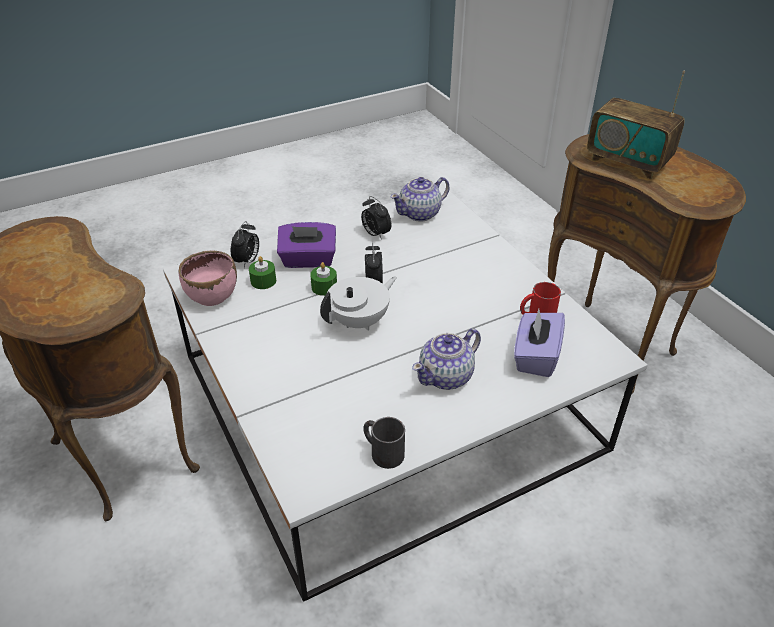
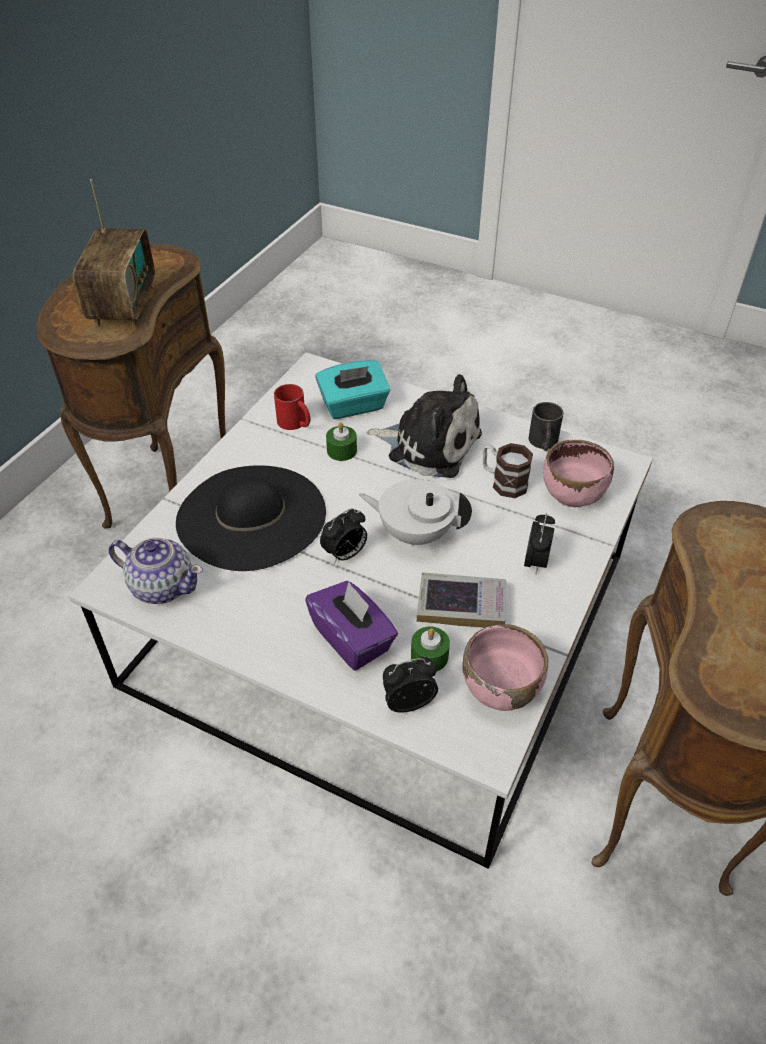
camera: 125 degrees left, 5 degrees up
green candle [310,262,337,296] -> green candle moved to [326,422,357,461]
alarm clock [361,196,391,240] -> alarm clock moved to [524,513,555,574]
teapot [412,328,481,390] -> plush toy [366,374,482,478]
purple tissue box [514,309,565,377] -> turquoise tissue box [315,360,390,419]
none -> black hat [176,465,326,571]
none -> book [417,572,506,628]
none -> mug [483,443,533,498]
none -> pink bowl [544,440,614,507]

